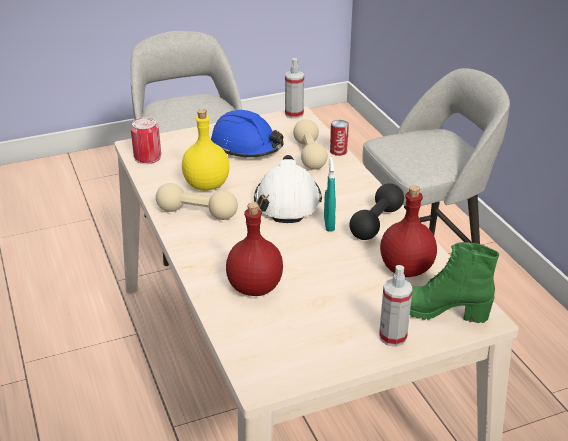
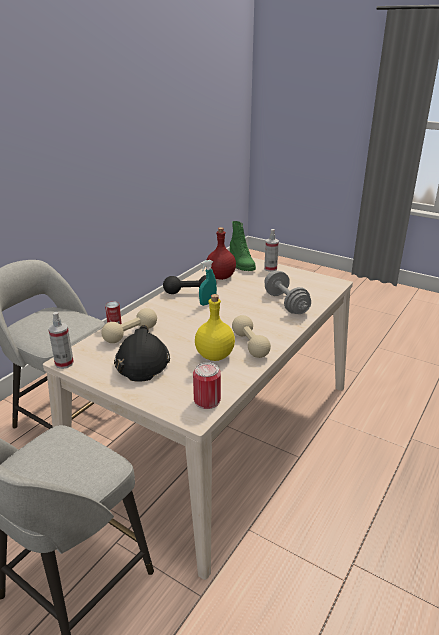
camera: 125 degrees left, 5 degrees down
blue hard hat [211,110,284,158] -> black hard hat [114,325,170,382]
red bottle [226,203,283,296] -> grey dumbbell [264,271,311,314]
white hard hat [254,155,322,223] -> none

